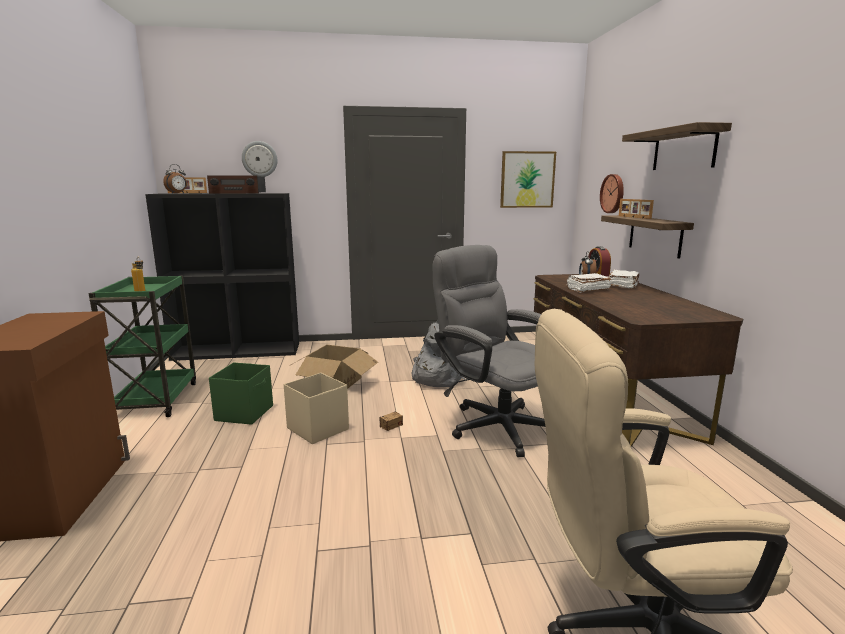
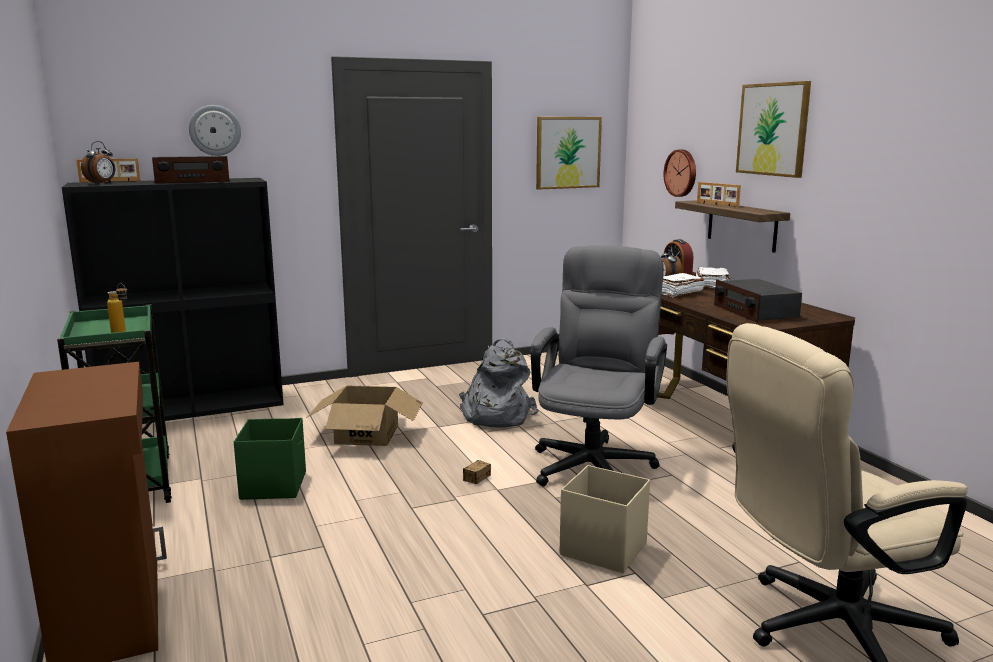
camera: 15 degrees left, 0 degrees up
beige storage box [284,373,349,444] -> beige storage box moved to [560,465,650,573]
grey office chair [433,245,546,457] -> grey office chair turned 75 degrees clockwise [530,245,667,486]
shelf [622,122,732,170] -> picture [736,81,811,178]
none -> radio [714,279,802,323]

